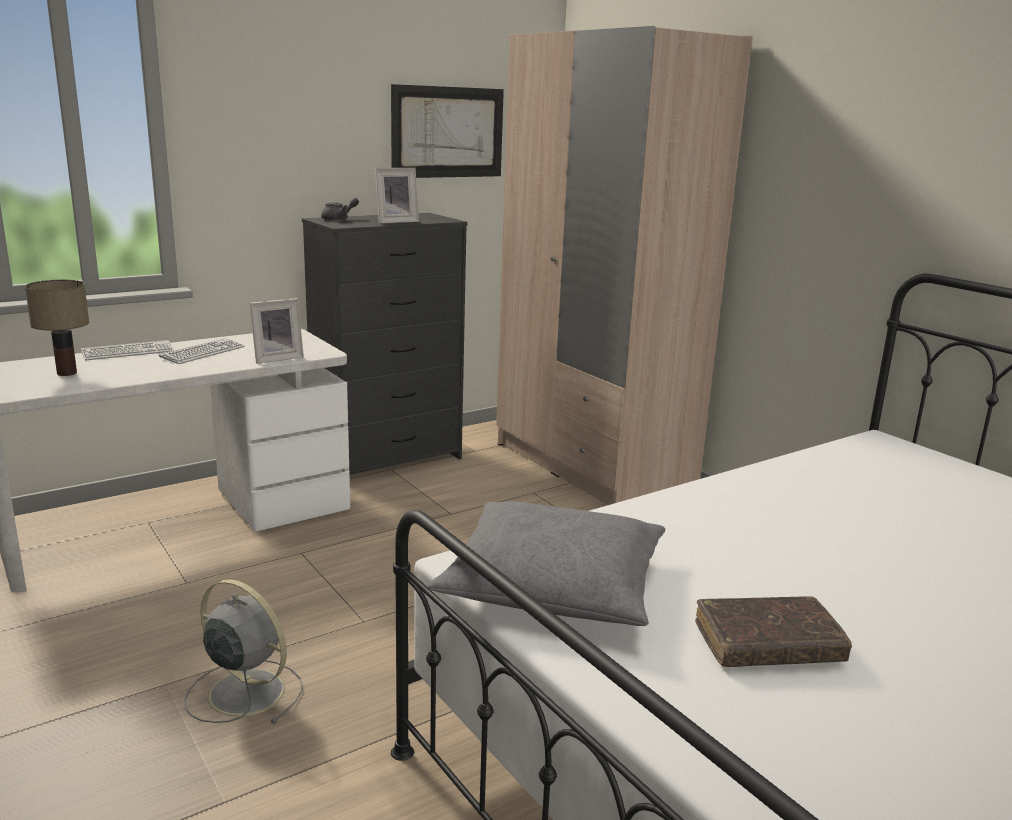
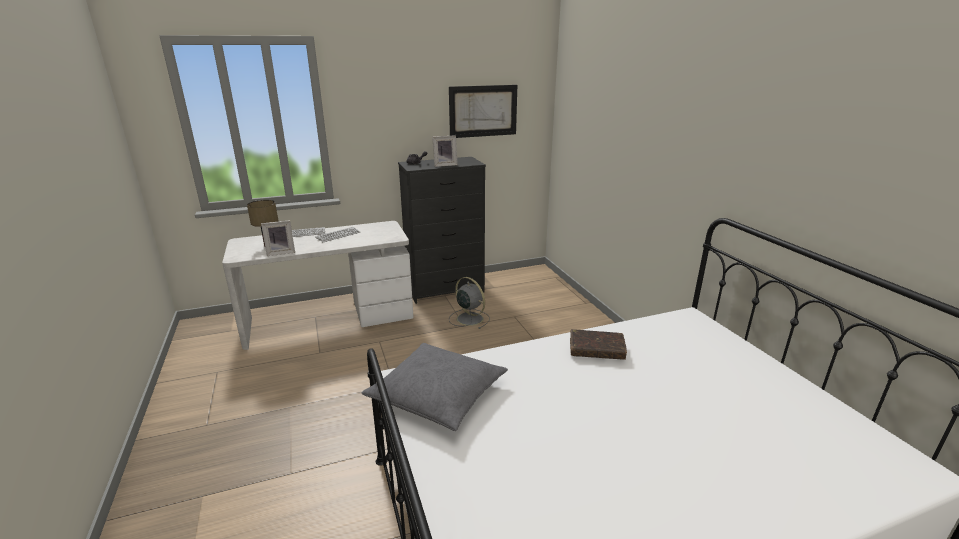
camera: 15 degrees right, 5 degrees up
grey fan [184,579,303,724] -> grey fan moved to [449,277,490,329]
picture frame [249,298,304,364] -> picture frame moved to [261,220,295,256]
beige wardrobe [496,26,753,505] -> none
brown book [695,597,852,667] -> brown book moved to [570,329,627,360]

